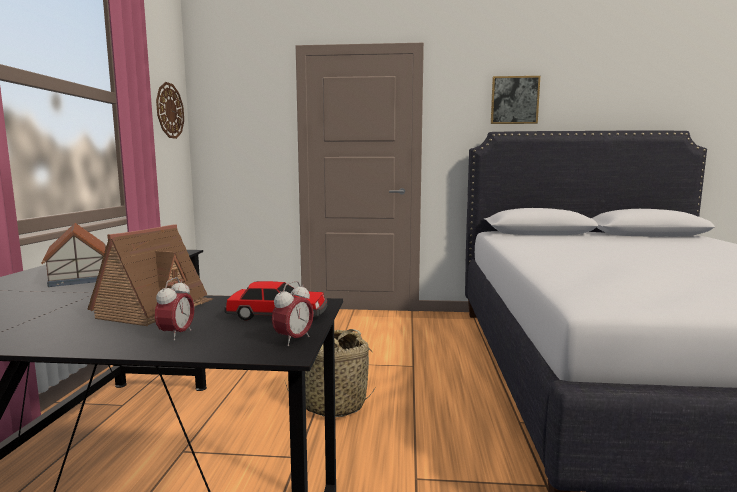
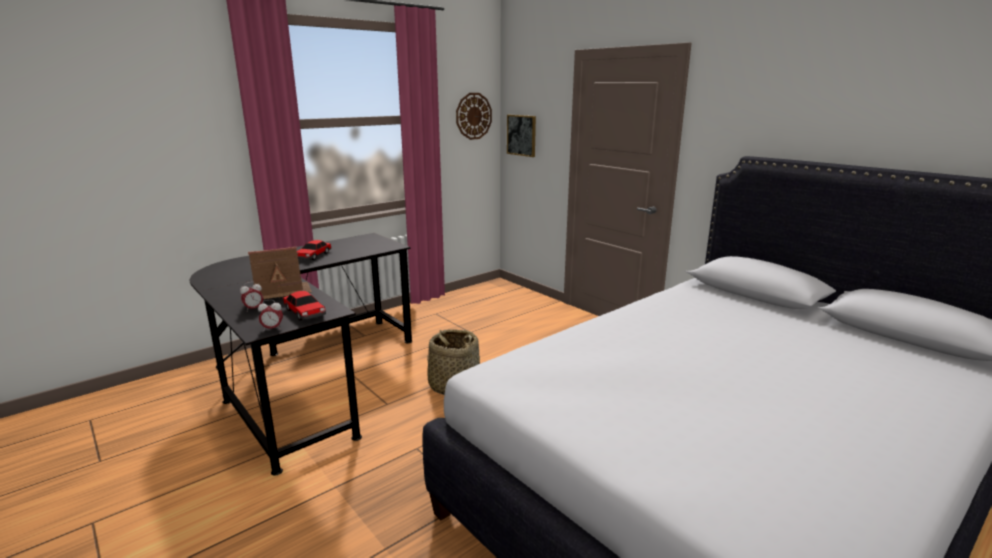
camera: 45 degrees right, 10 degrees up
toy house [41,223,106,287] -> toy car [297,240,331,260]
picture [491,76,540,124] -> picture moved to [507,115,536,157]

